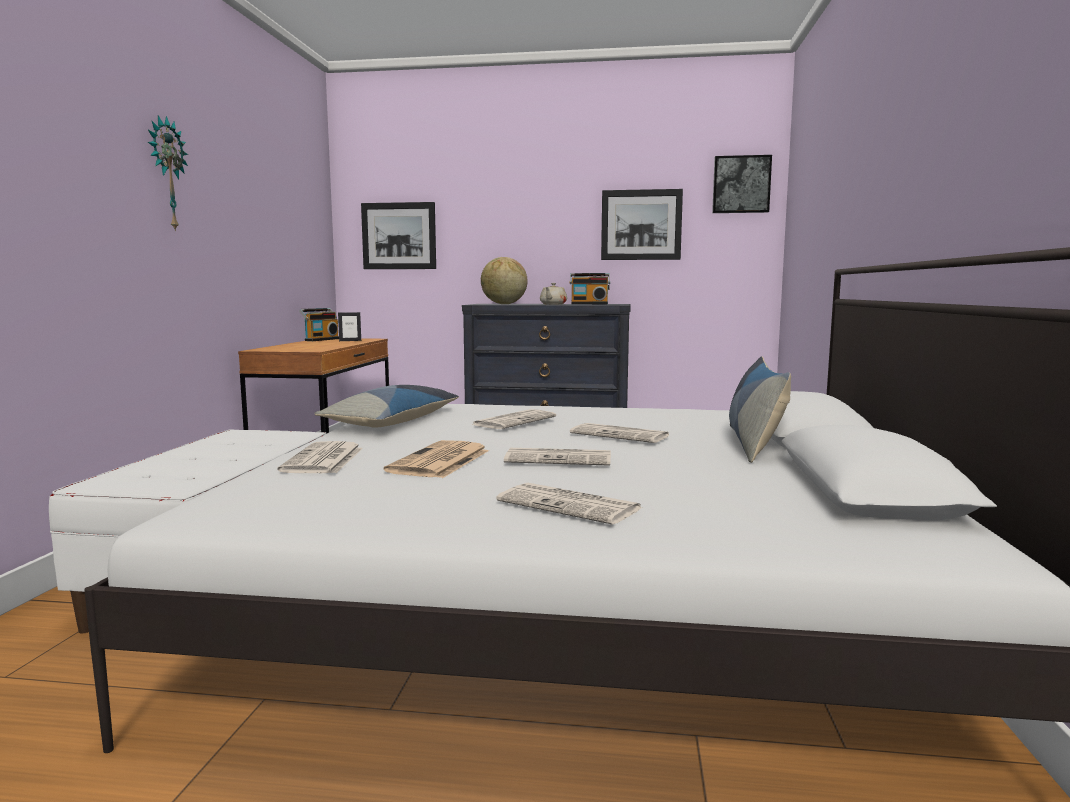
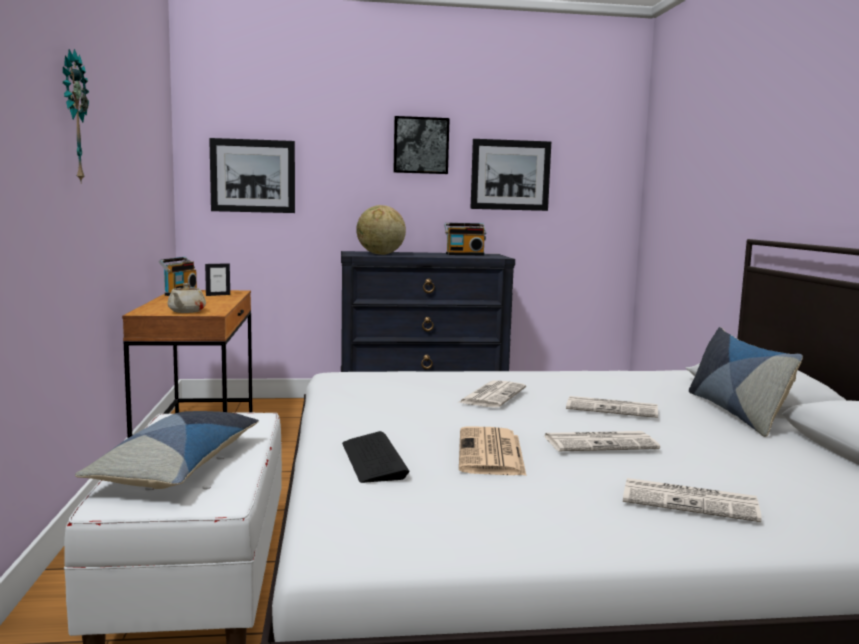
camera: 15 degrees left, 0 degrees up
newspaper [277,441,363,473] -> keyboard [342,431,410,483]
pillow [314,385,459,428] -> pillow moved to [75,411,259,489]
beige teapot [540,283,567,305] -> beige teapot moved to [167,283,206,313]
picture [712,155,772,213] -> picture moved to [393,116,450,174]

